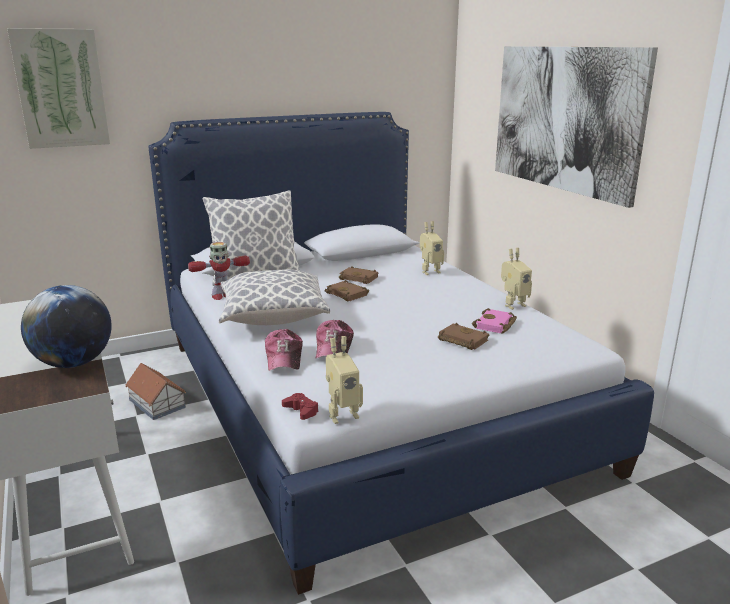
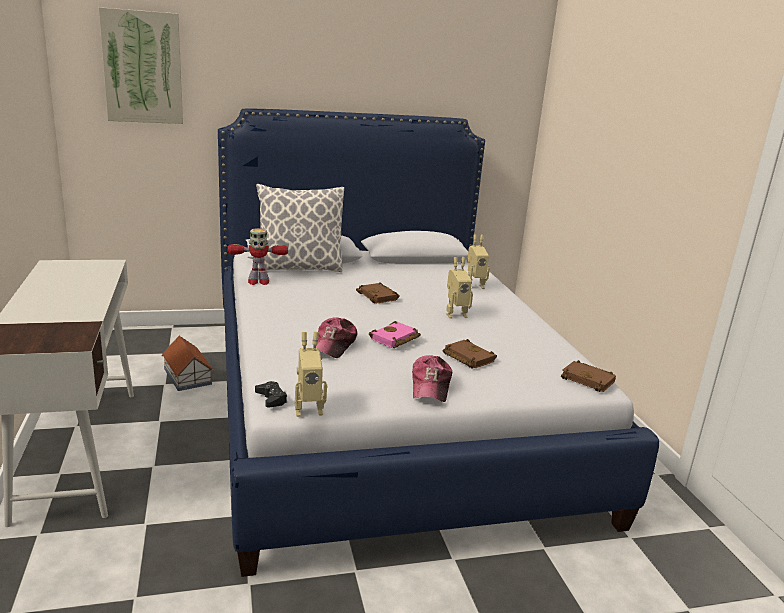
camera: 10 degrees right, 0 degrees up
globe [21,285,112,368] -> none
pillow [219,269,330,325] -> none
cap [265,329,303,371] -> cap moved to [412,355,452,402]
red game controller [282,393,319,420] -> black game controller [255,381,287,408]
brown book [339,266,378,284] -> brown book moved to [561,360,616,392]
pink book [472,308,517,333] -> pink book moved to [369,321,421,348]
picture [495,46,658,208] -> none
toy robot [501,248,532,310] -> toy robot moved to [446,257,473,318]

